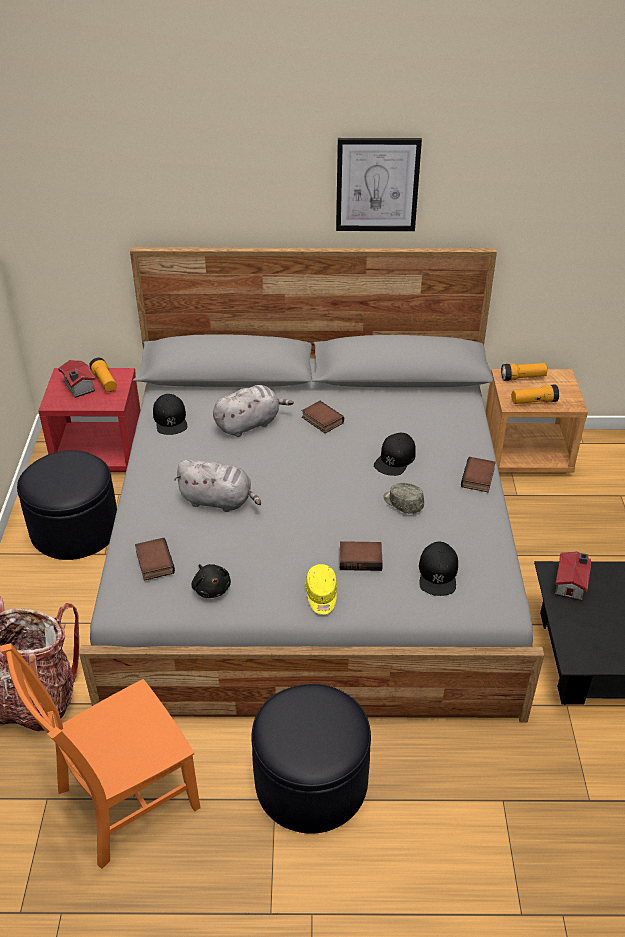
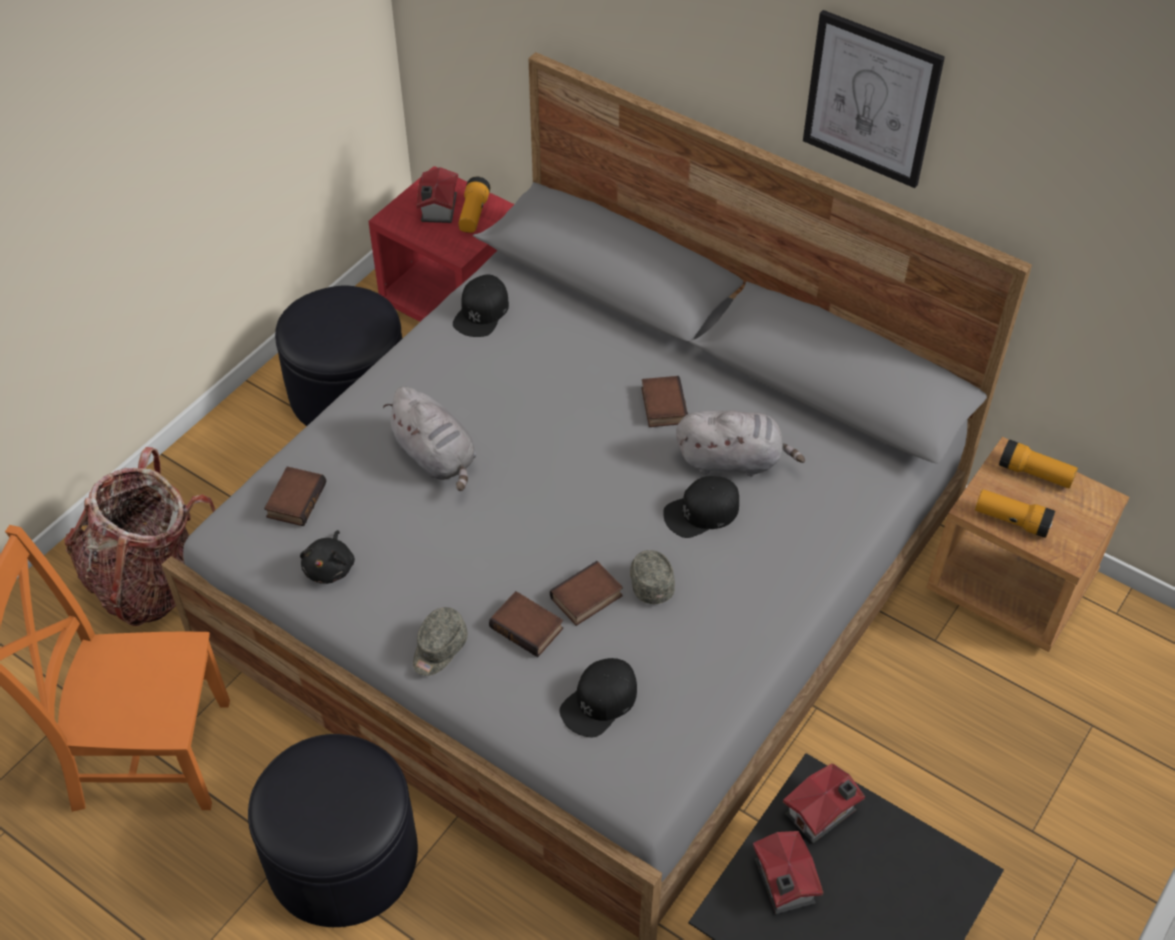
camera: 35 degrees right, 10 degrees up
grey plush toy [213,385,294,437] -> grey plush toy moved to [676,410,805,477]
yellow cap [306,564,337,615] -> grey cap [413,607,468,676]
book [461,457,496,492] -> book moved to [550,561,623,626]
none -> toy house [752,831,823,914]

